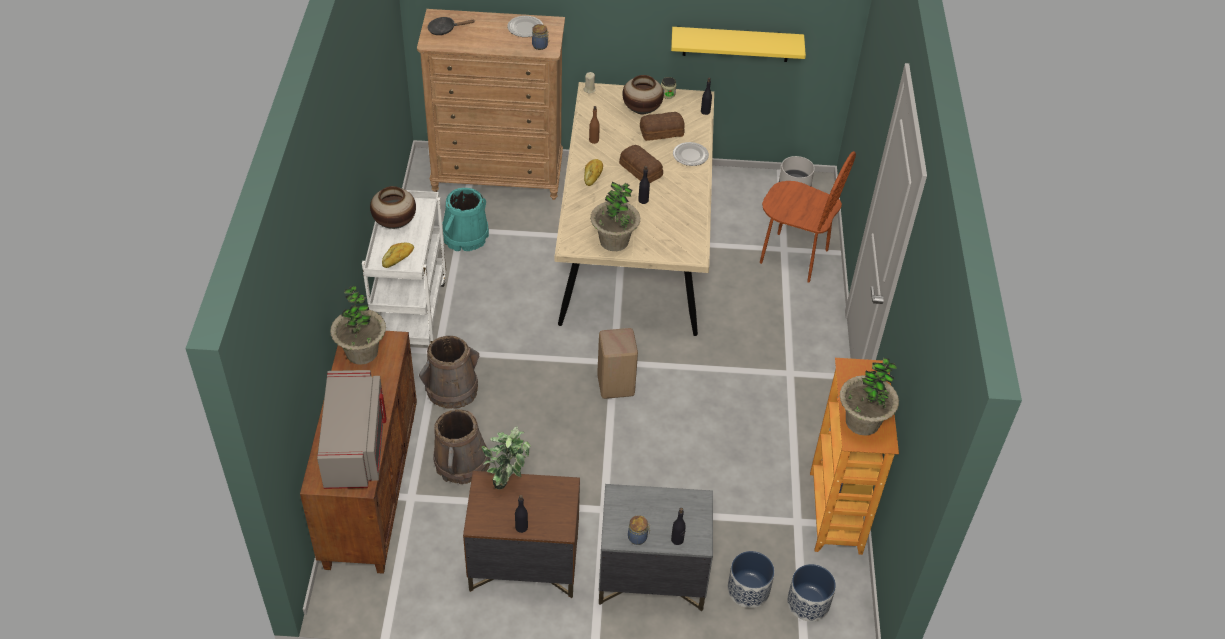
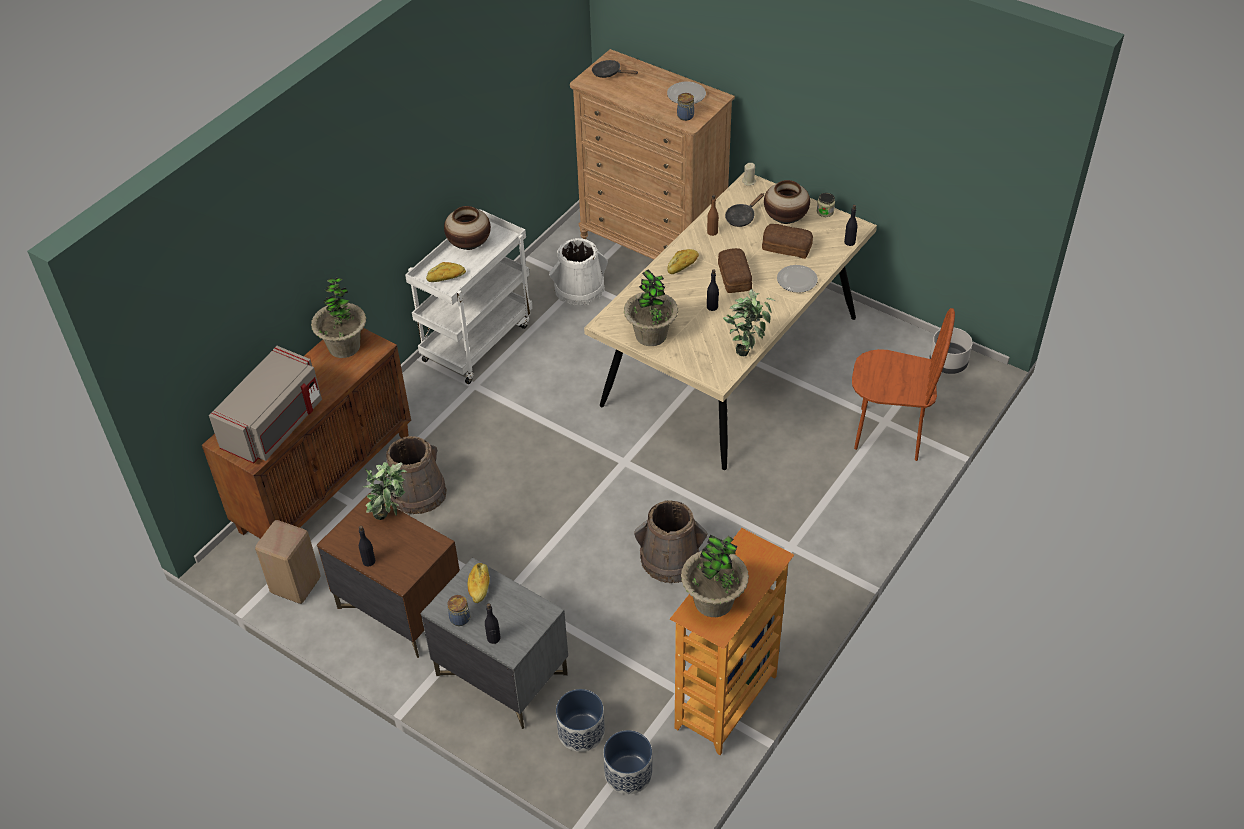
camera: 35 degrees right, 0 degrees up
brown bucket [419,336,479,409] -> brown bucket moved to [634,500,707,583]
turquoise bucket [442,188,489,251] -> white bucket [549,238,608,306]
beige stool [597,328,638,399] -> beige stool moved to [255,520,321,604]
yellow shelf [671,27,806,62] -> none
brown chair [760,151,856,283] -> brown chair turned 45 degrees counterclockwise [852,308,955,461]
none -> bread [467,563,490,603]
none -> potted plant [723,289,775,356]
none -> black frying pan [725,193,764,227]

